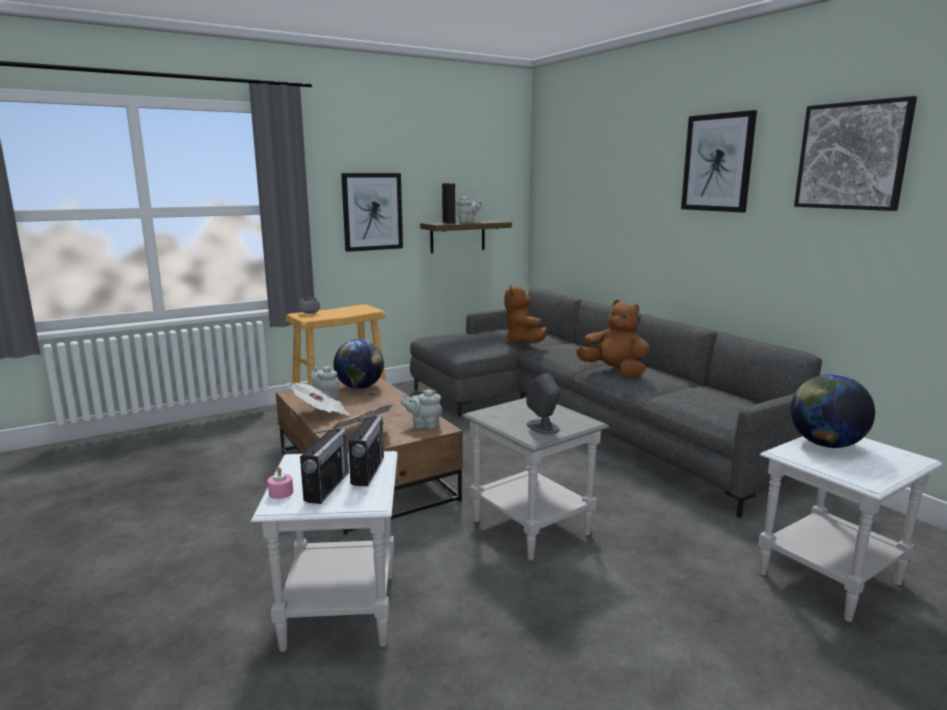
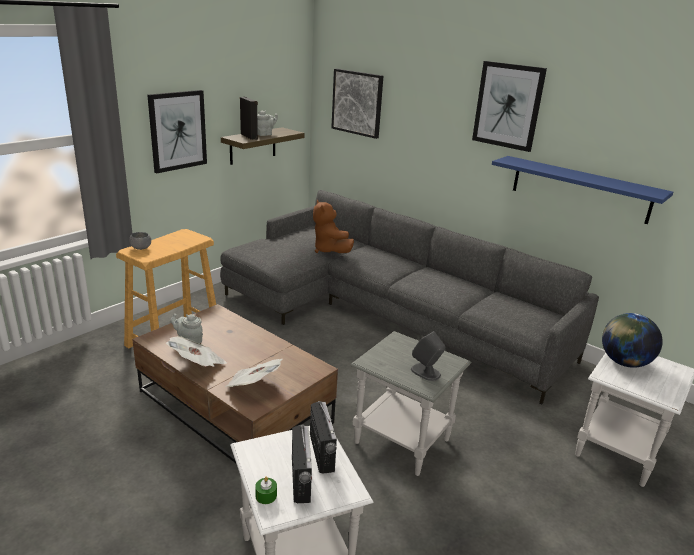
camera: 20 degrees left, 10 degrees up
pink candle [268,467,293,499] -> green candle [255,477,277,504]
globe [333,339,384,389] -> none
grey teapot [401,389,442,429] -> none
brown plush toy [576,300,649,377] -> none
picture [794,96,917,211] -> picture moved to [331,69,383,139]
none -> blue shelf [492,156,673,224]

